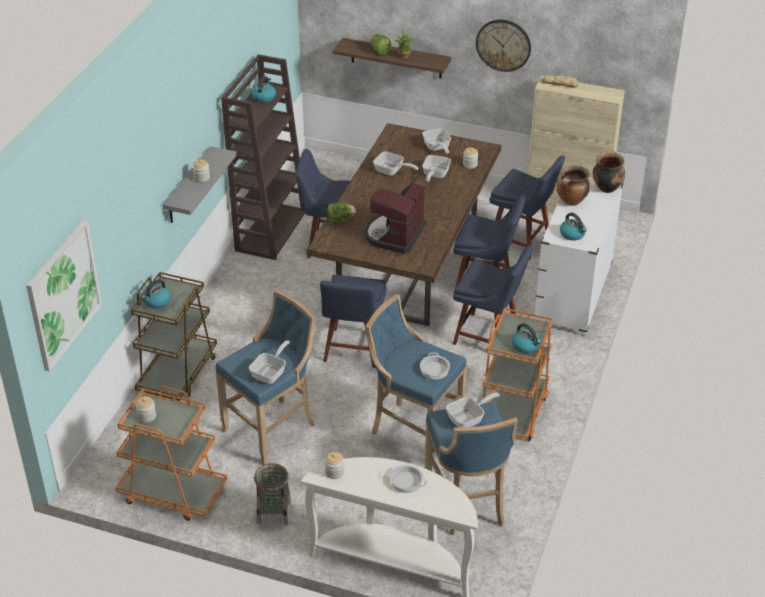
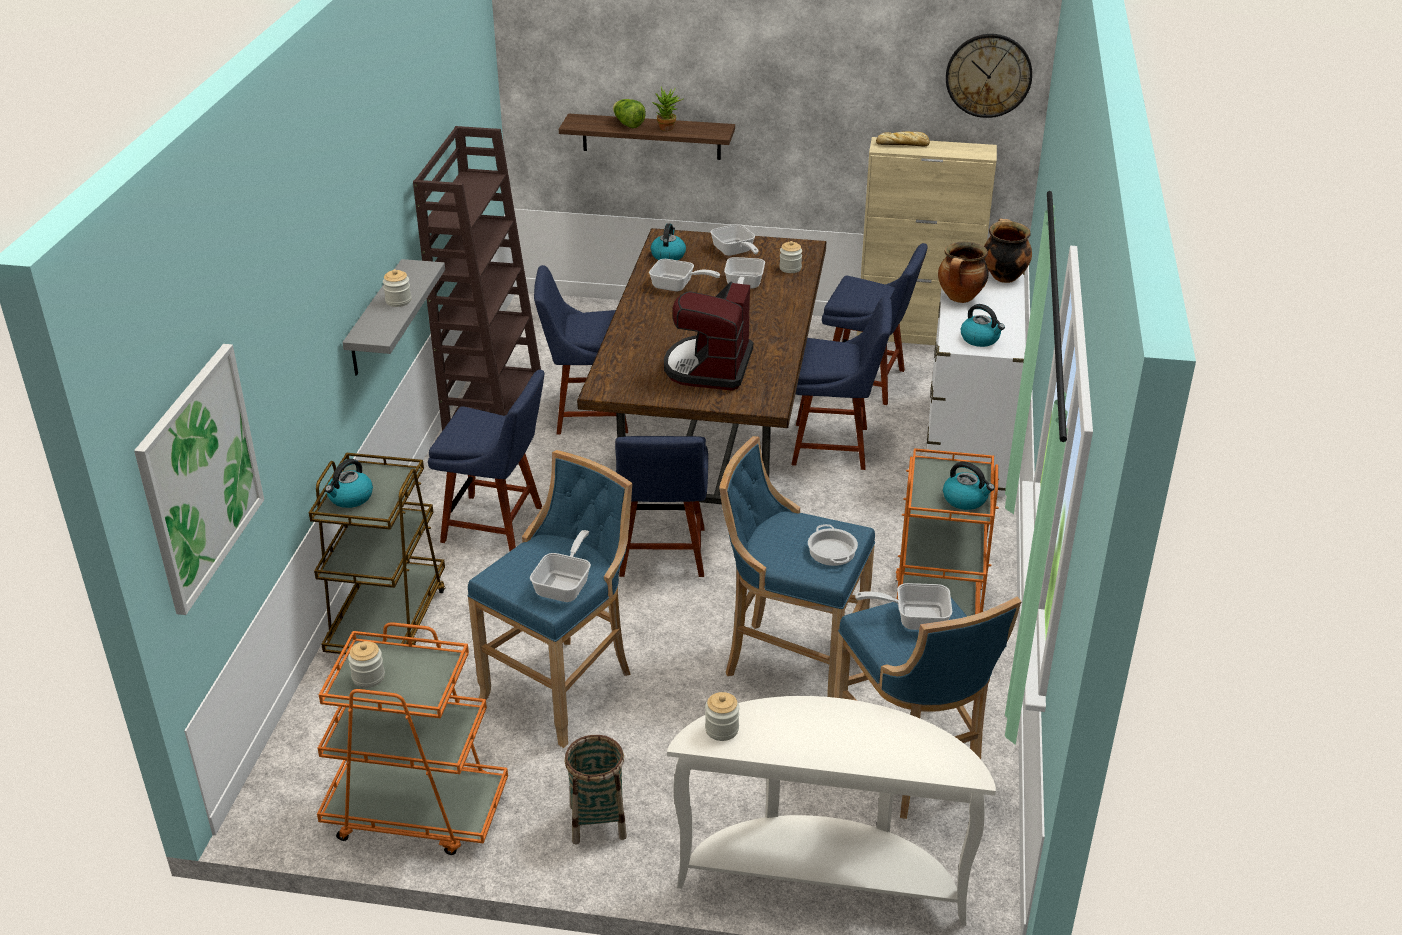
camera: 10 degrees left, 5 degrees down
kettle [252,76,276,103] -> kettle moved to [651,223,686,260]
lettuce [327,203,356,223] -> none
cooking pot [386,465,427,493] -> none
frying pan [446,393,500,427] -> frying pan turned 135 degrees counterclockwise [855,583,952,630]
blue chair [453,245,533,345] -> blue chair moved to [428,370,544,551]
wall clock [476,19,531,72] -> wall clock moved to [946,34,1032,118]

